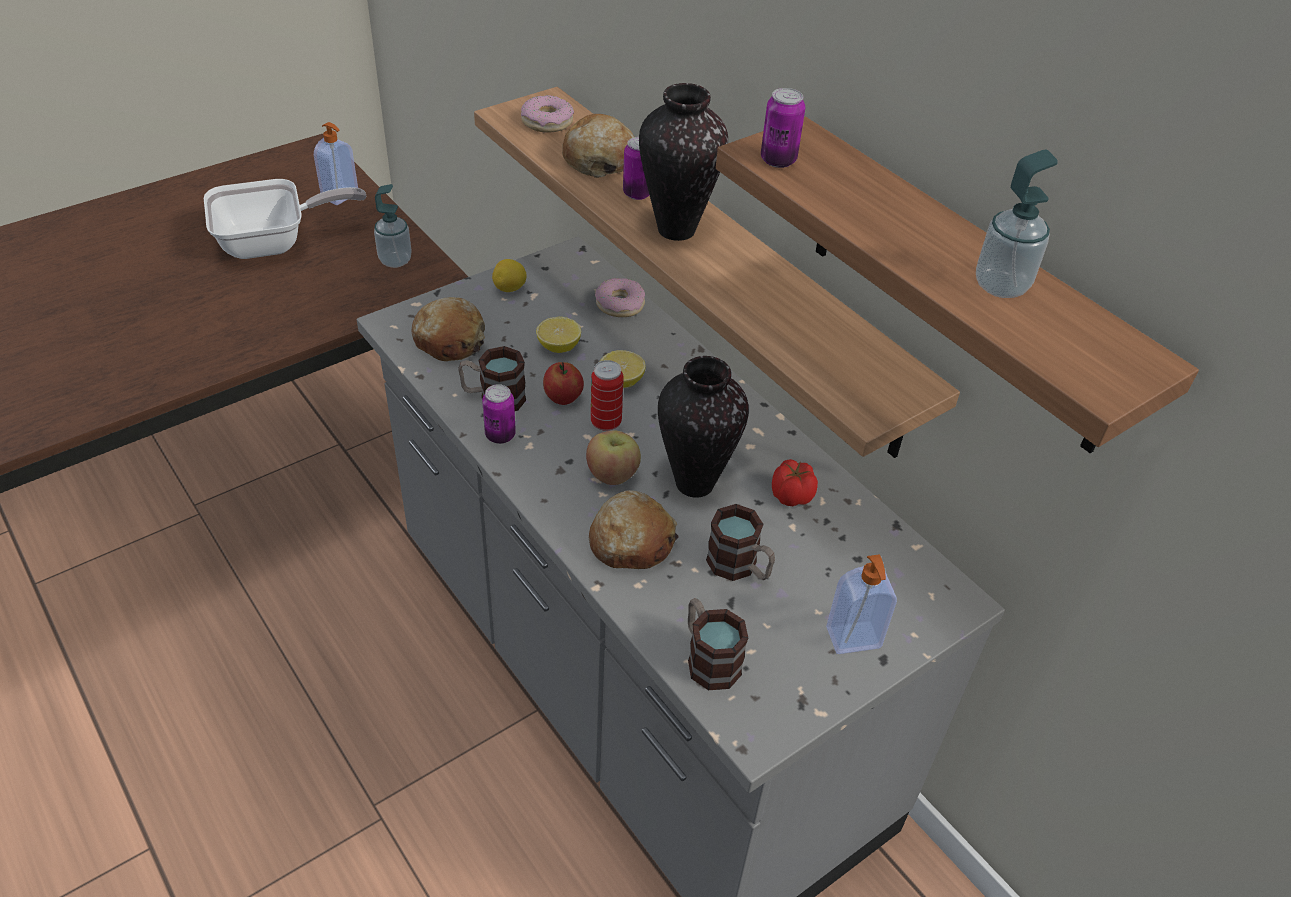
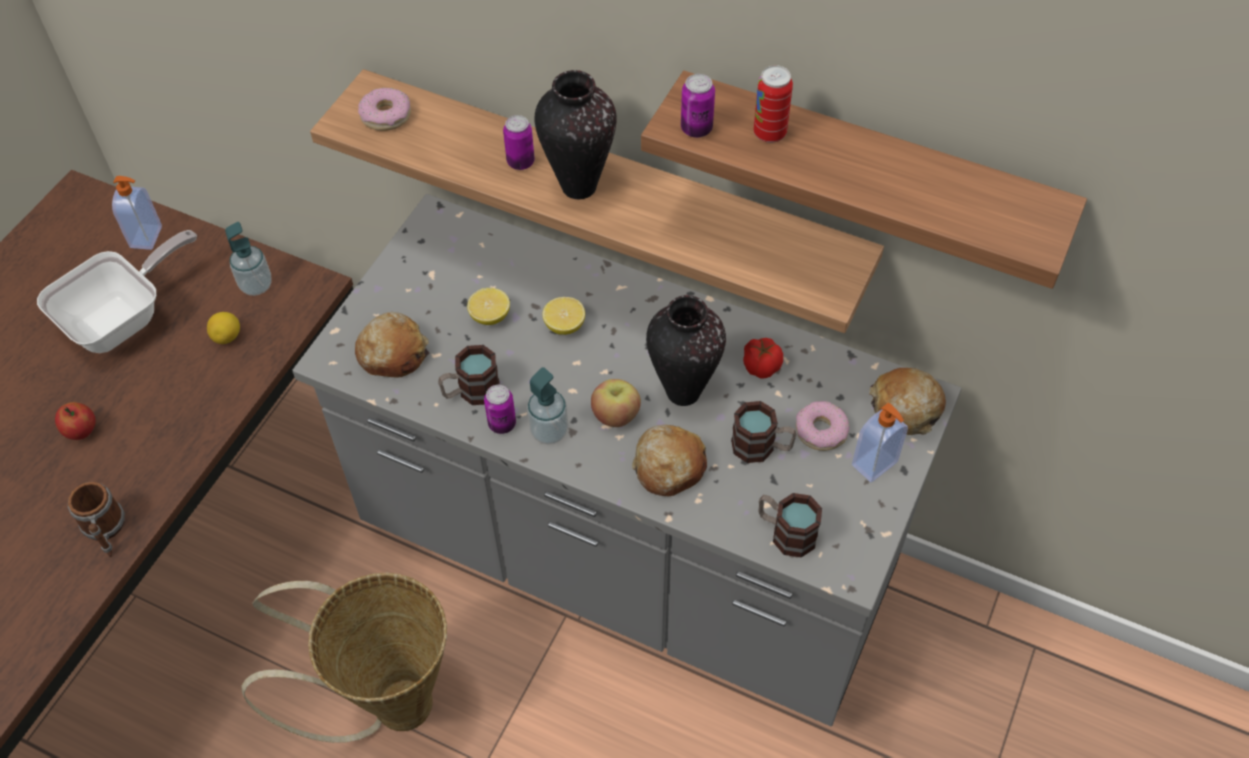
camera: 25 degrees left, 10 degrees up
lemon [492,259,527,292] -> lemon moved to [207,312,240,344]
apple [543,362,584,405] -> apple moved to [55,402,96,440]
bread [562,114,634,178] -> bread moved to [869,368,946,435]
can [591,360,624,431] -> can moved to [753,65,793,143]
donut [595,278,645,317] -> donut moved to [796,401,849,451]
soap dispenser [976,150,1058,298] -> soap dispenser moved to [527,367,568,444]
none -> mug [68,482,125,557]
none -> basket [242,573,447,743]

